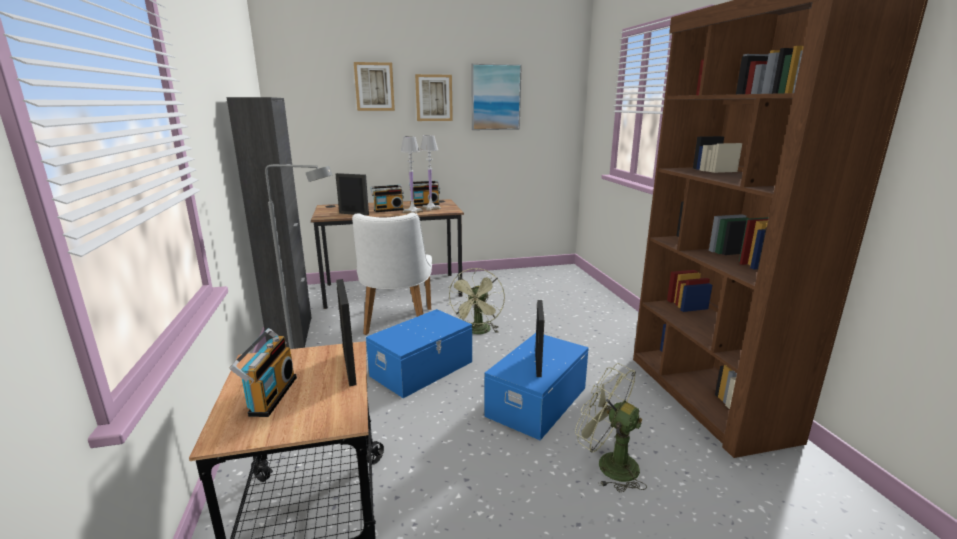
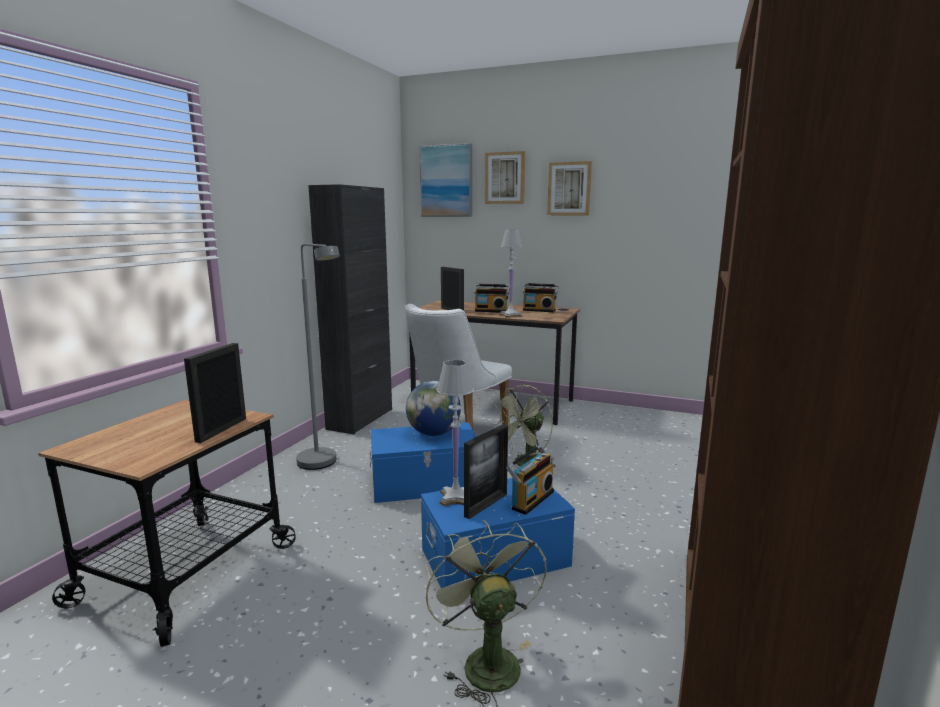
camera: 35 degrees right, 5 degrees down
radio [229,328,297,417] -> radio moved to [506,445,554,515]
white table lamp [420,135,441,211] -> white table lamp moved to [437,360,474,506]
picture [471,63,522,130] -> picture moved to [419,143,472,217]
none -> globe [406,381,461,436]

